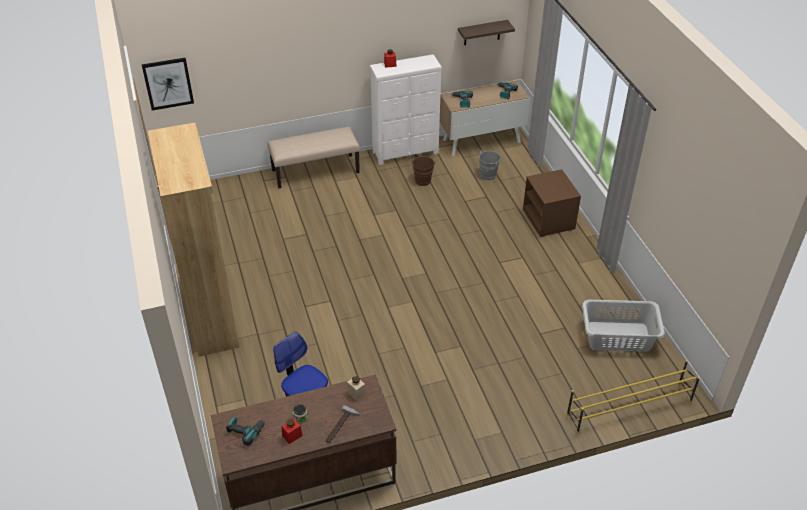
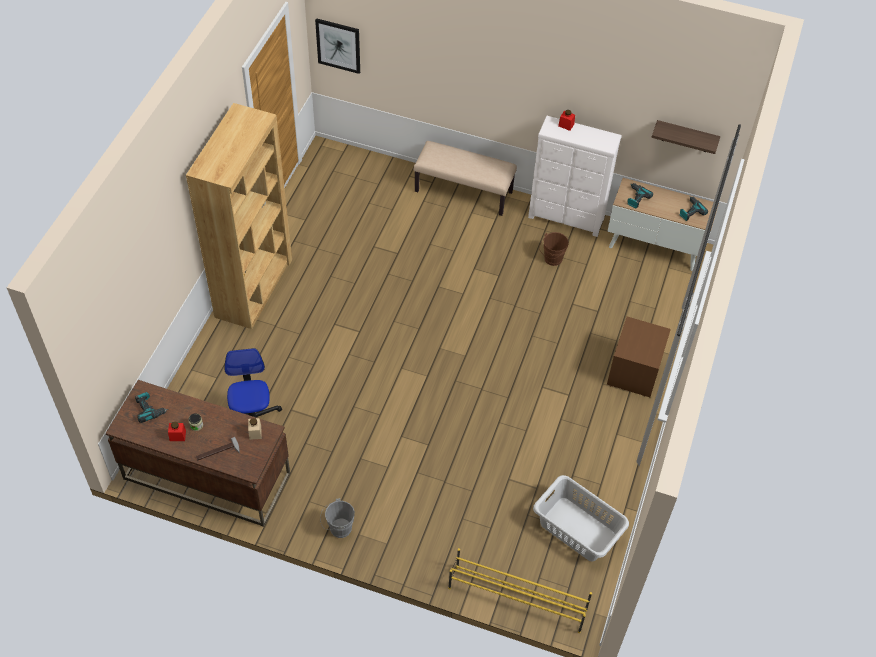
camera: 35 degrees right, 10 degrees up
grey bucket [475,150,501,180] -> grey bucket moved to [320,498,355,538]

